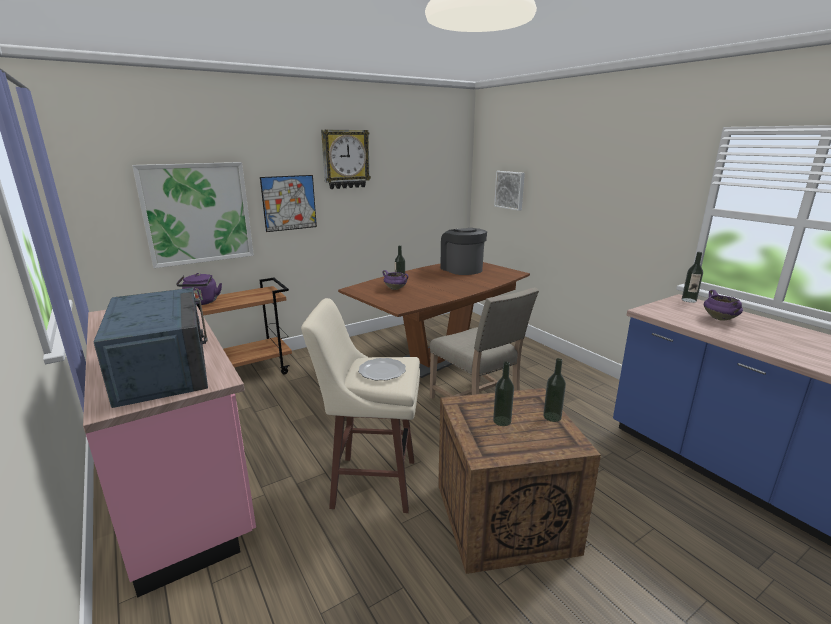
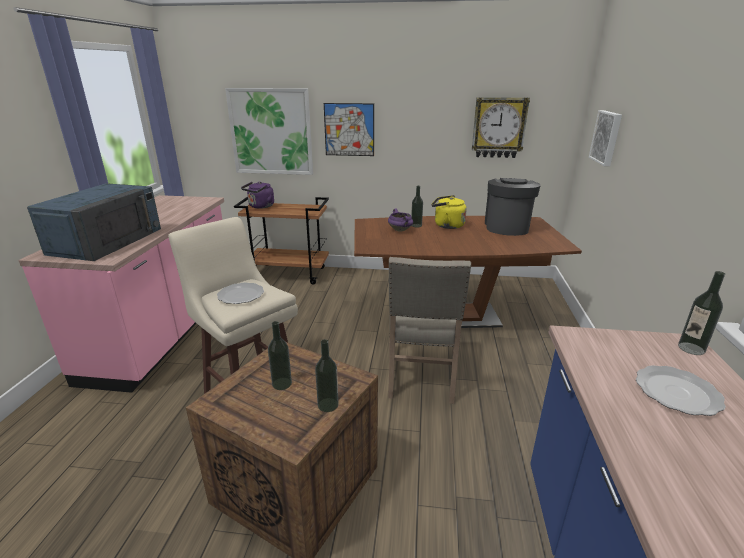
camera: 40 degrees right, 5 degrees up
wall clock [321,130,371,189] -> wall clock moved to [472,97,530,158]
purple cooking pot [704,290,743,321] -> plate [636,365,726,416]
none -> yellow kettle [432,195,467,229]

